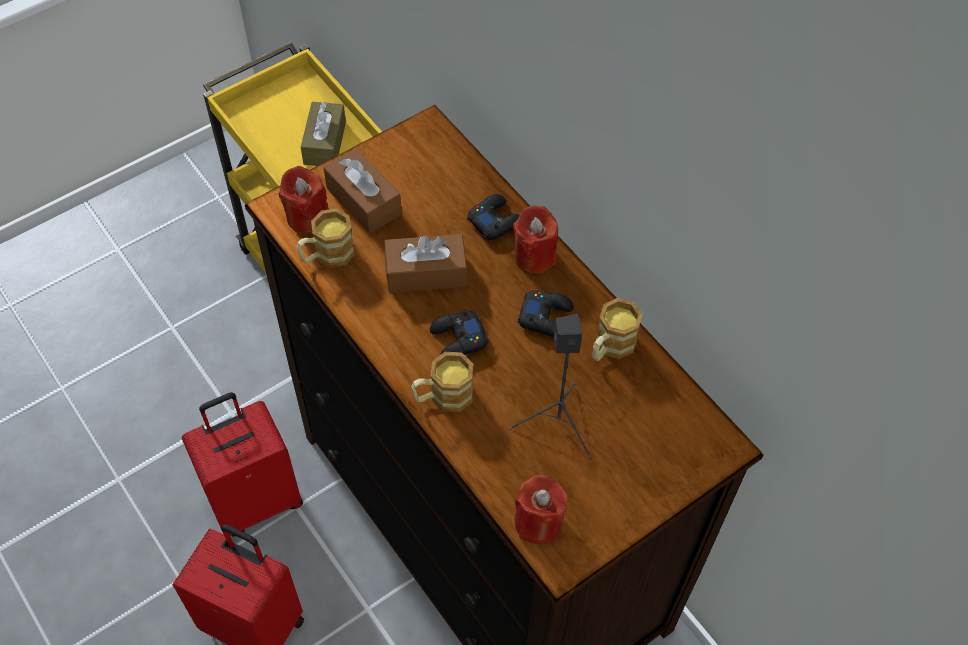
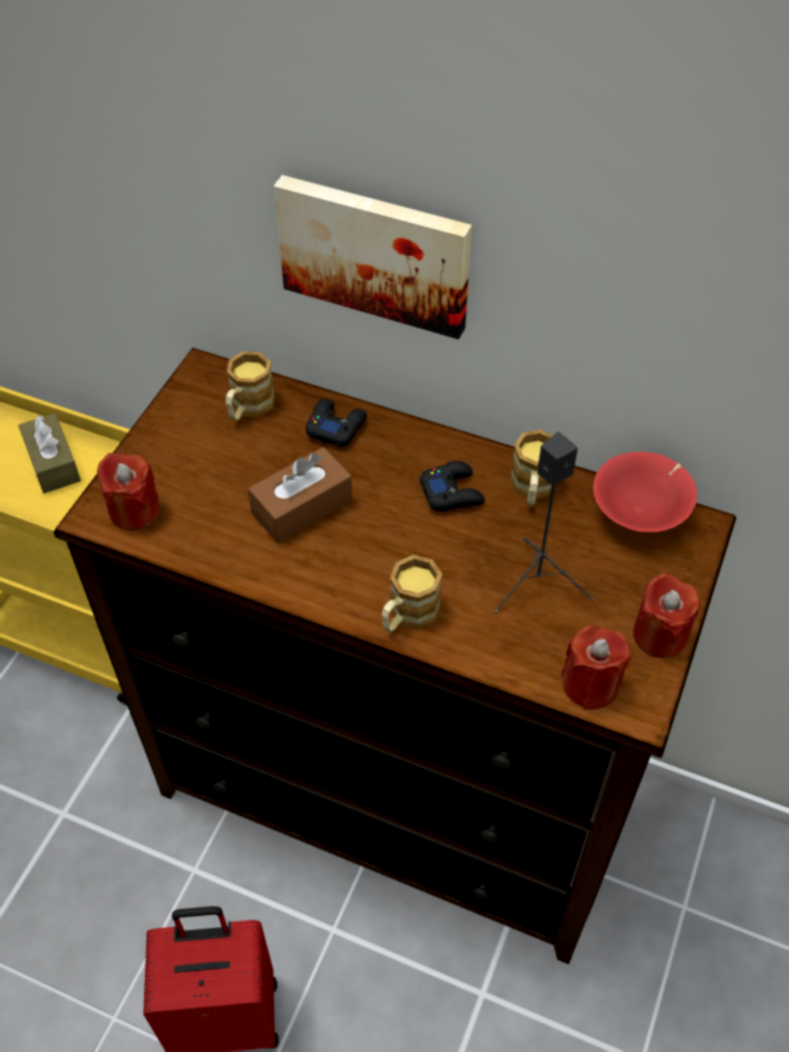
camera: 30 degrees left, 5 degrees down
red suitcase [182,392,303,536] -> none
mug [297,208,355,268] -> mug moved to [226,351,275,421]
brown tissue box [324,149,402,233] -> none
black game controller [430,310,489,355] -> none
red candle [513,206,558,273] -> red candle moved to [633,573,701,658]
none -> picture [274,175,472,339]
none -> red bowl [593,452,697,532]

